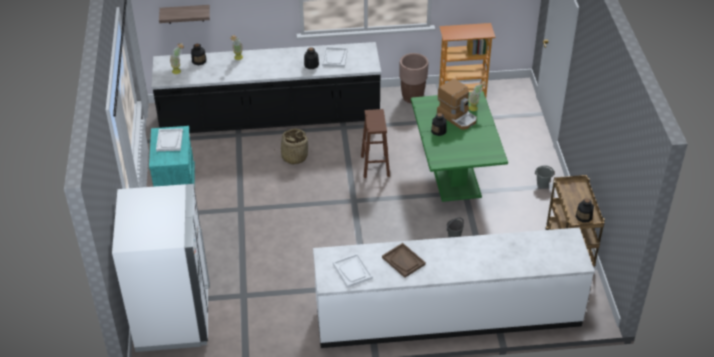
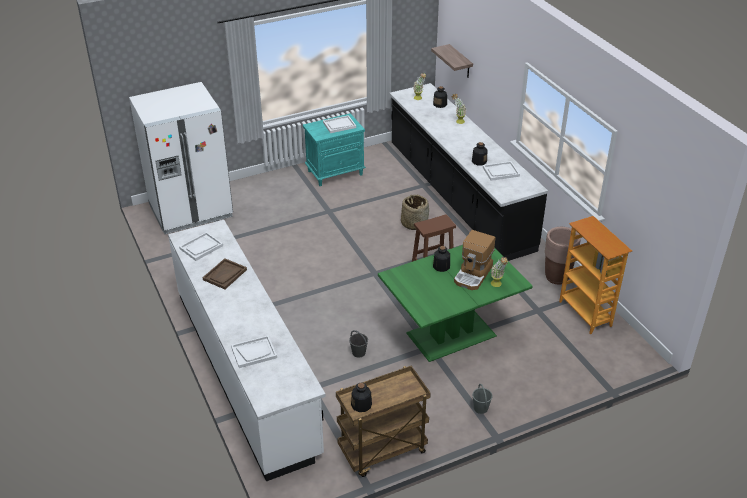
camera: 70 degrees right, 5 degrees down
none -> white tray [231,335,277,368]

